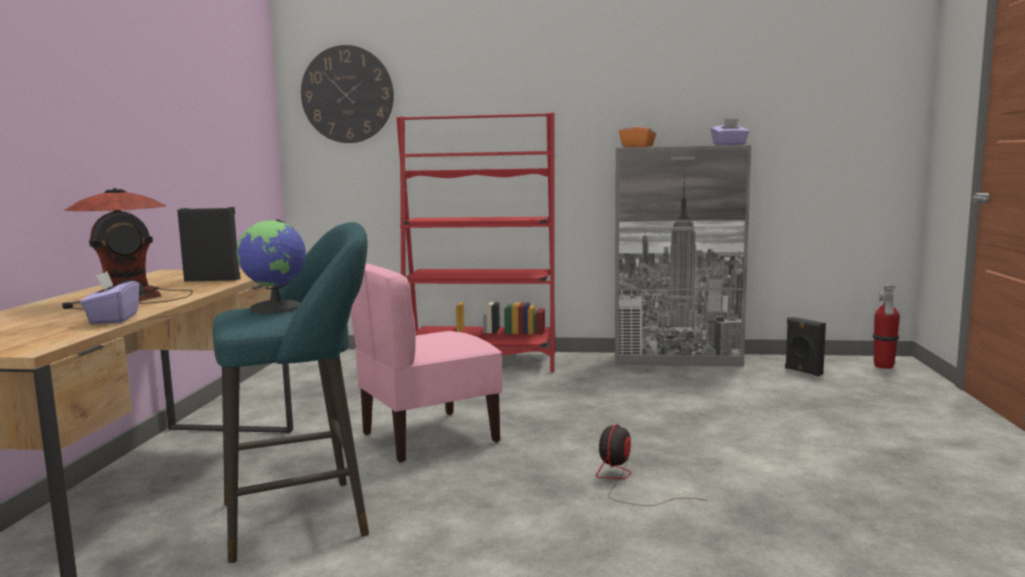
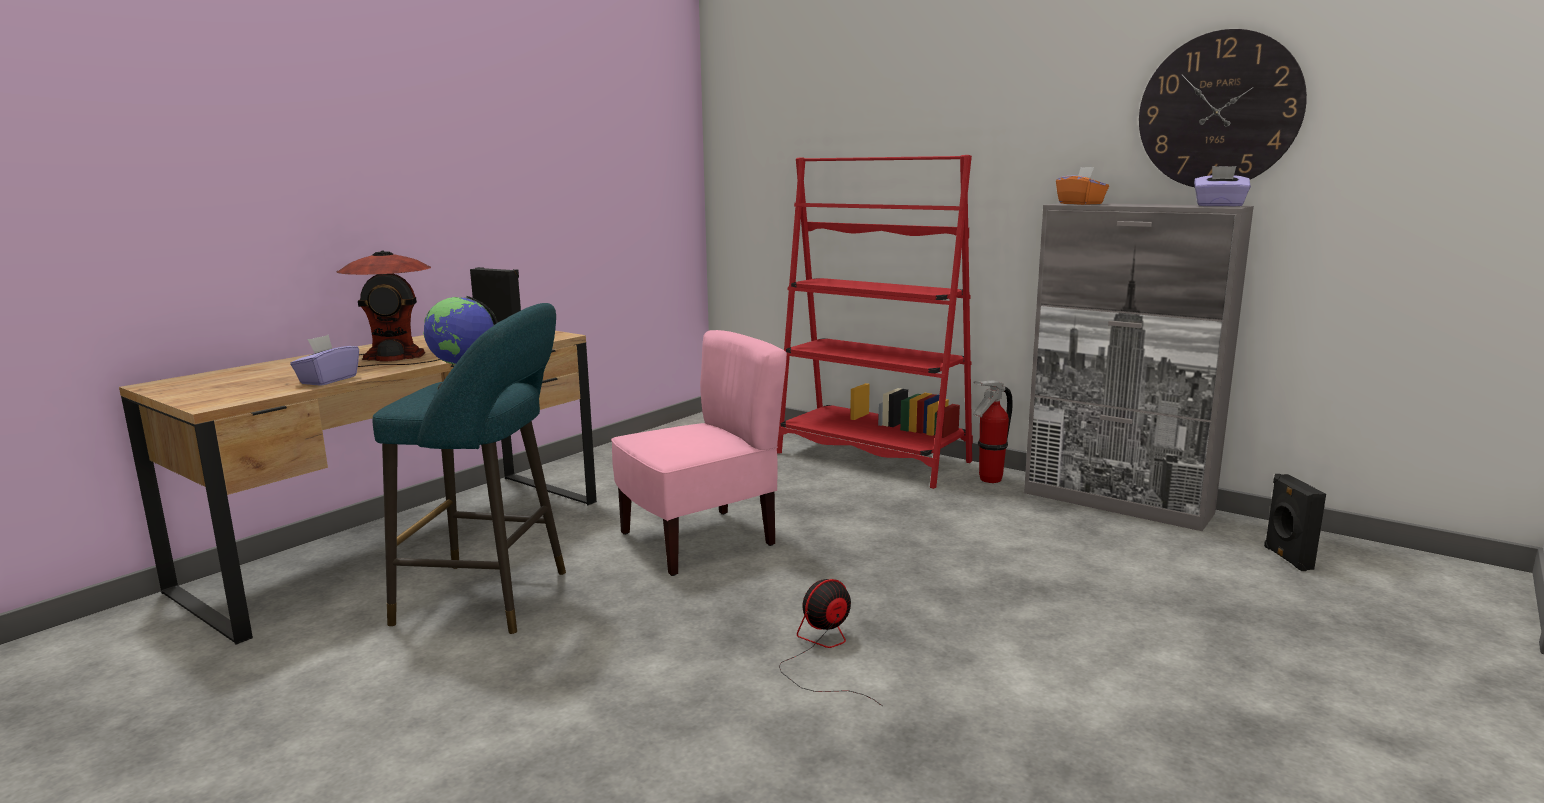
camera: 30 degrees right, 5 degrees up
wall clock [301,45,394,143] -> wall clock moved to [1139,29,1307,187]
pink chair [351,263,502,463] -> pink chair turned 150 degrees clockwise [611,330,787,576]
fire extinguisher [873,285,900,369] -> fire extinguisher moved to [973,380,1013,483]

